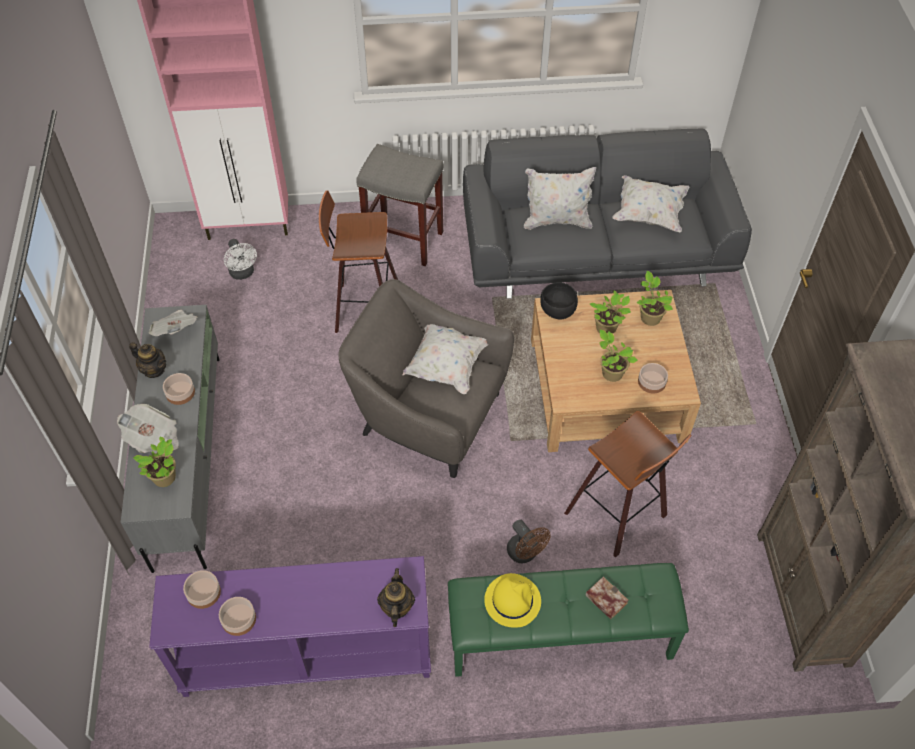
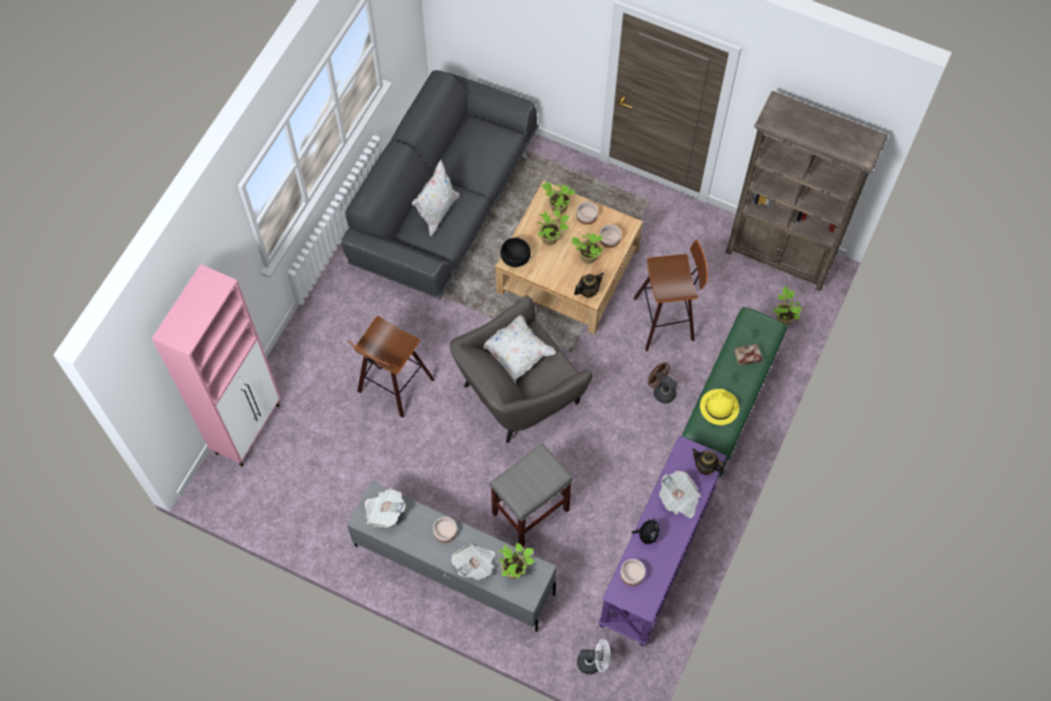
camera: 60 degrees left, 10 degrees up
teapot [129,342,166,378] -> teapot moved to [574,272,604,298]
bowl [219,597,256,636] -> bowl moved to [577,201,598,225]
white fan [224,239,257,280] -> white fan moved to [577,639,610,674]
grey stool [356,144,444,266] -> grey stool moved to [490,443,573,547]
brown fan [507,520,551,563] -> brown fan turned 135 degrees counterclockwise [648,362,677,403]
white pillow [612,175,690,233] -> none
none -> plush toy [632,518,660,544]
none -> newspaper [659,471,701,518]
none -> potted plant [773,286,802,325]

